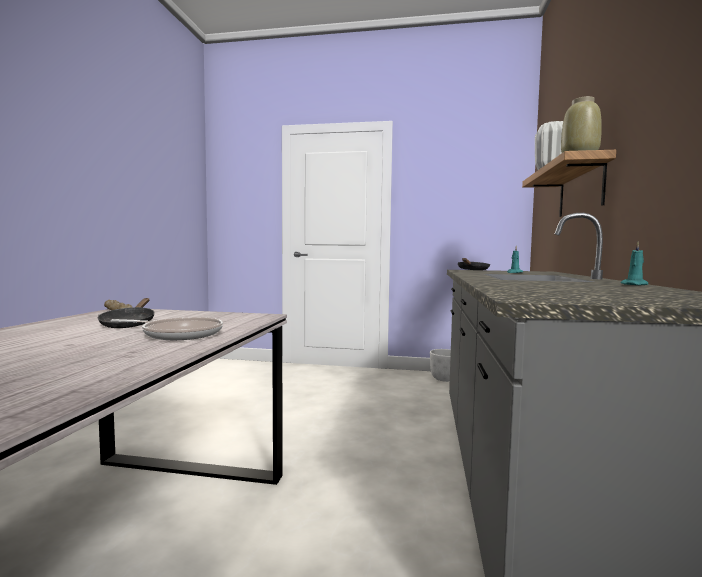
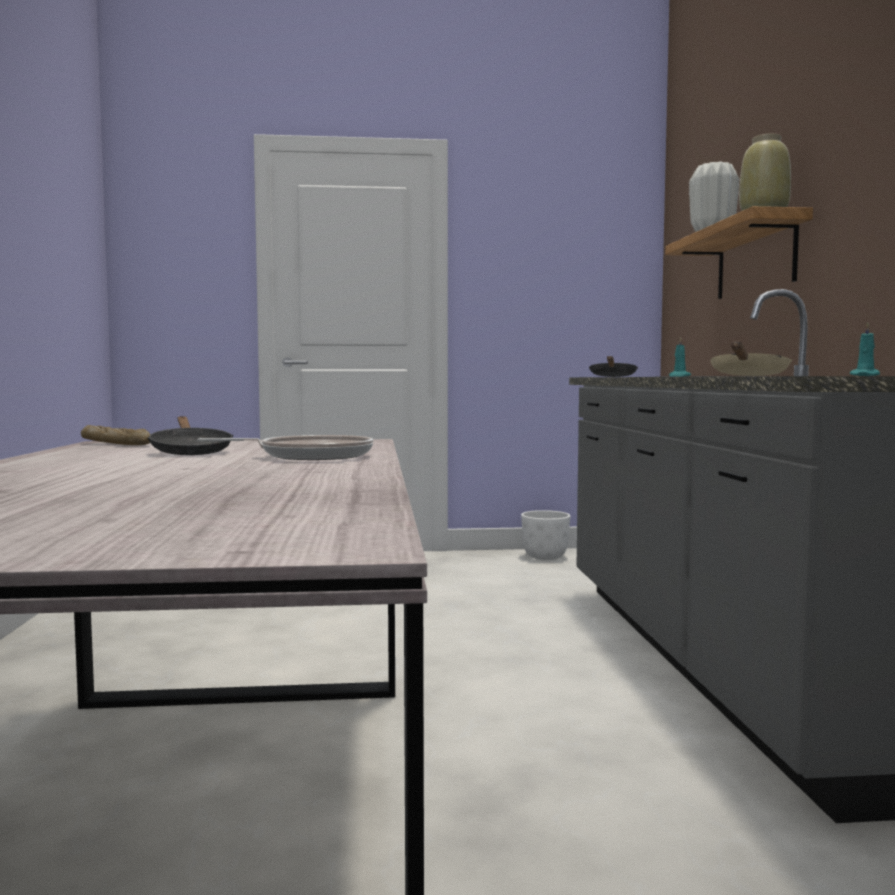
camera: 15 degrees left, 0 degrees up
none -> beige frying pan [710,341,792,376]

